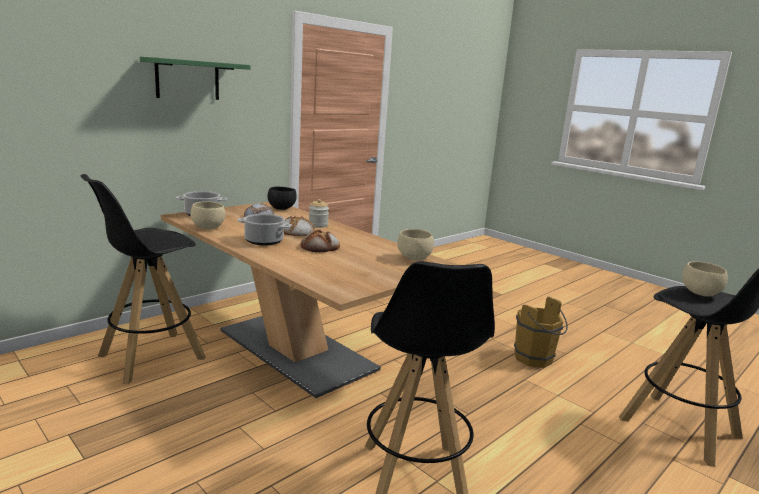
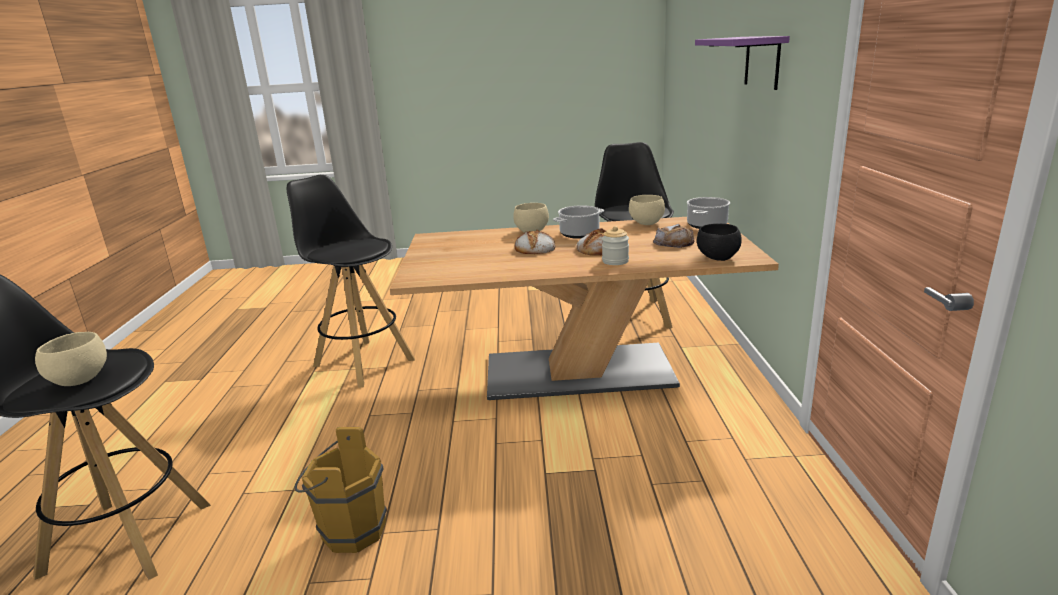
camera: 135 degrees right, 5 degrees up
green shelf [140,57,250,100] -> purple shelf [695,36,790,90]
beige bowl [397,229,434,261] -> beige bowl moved to [513,203,549,233]

